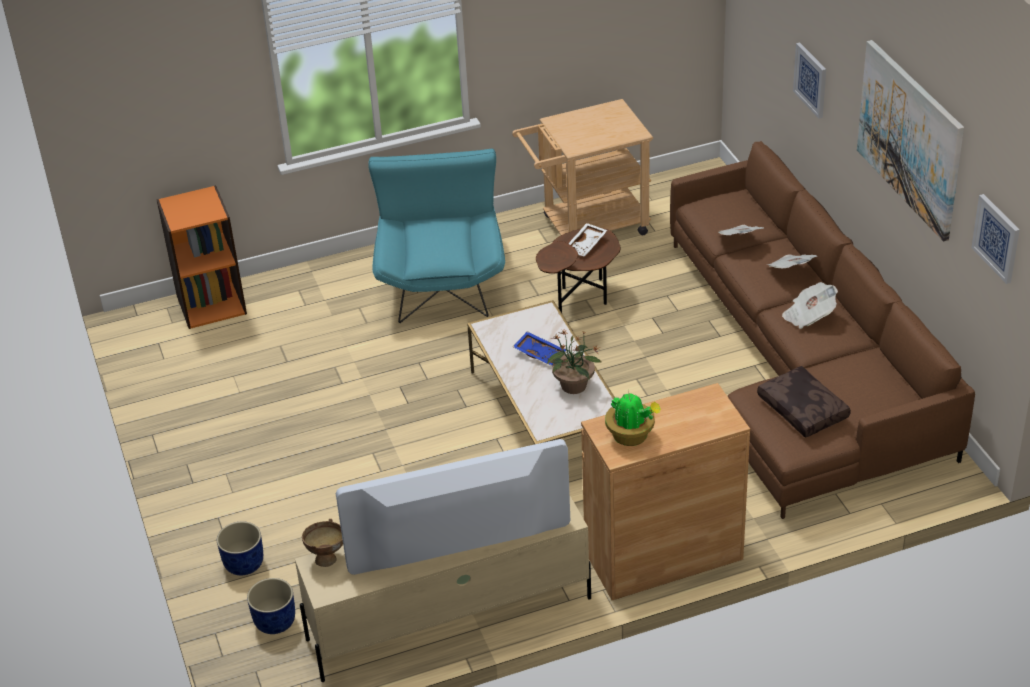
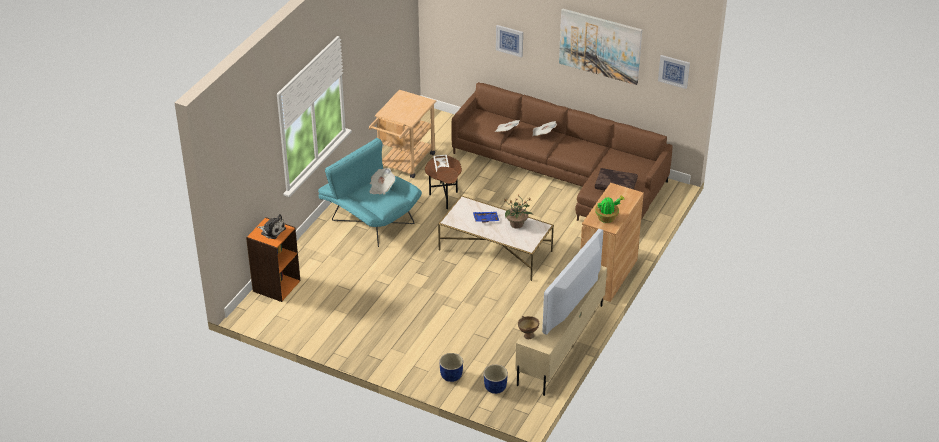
camera: 45 degrees left, 0 degrees up
newspaper [782,282,838,329] -> newspaper moved to [370,168,395,195]
none -> plush toy [258,214,286,239]

